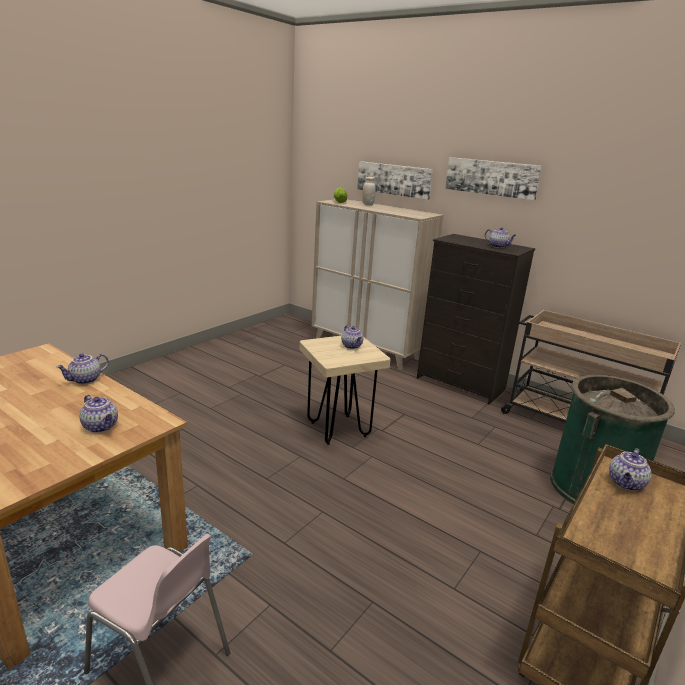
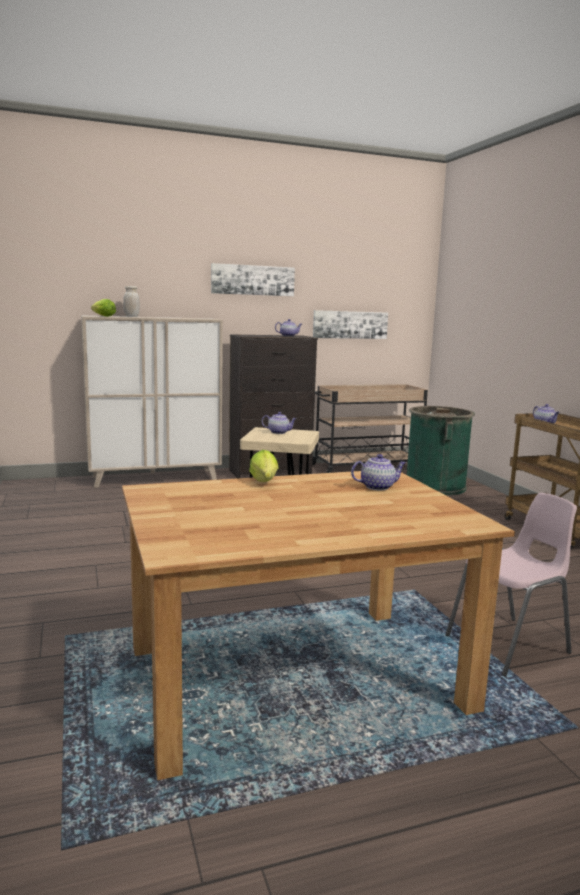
camera: 55 degrees left, 10 degrees down
teapot [56,353,109,384] -> lettuce [249,450,278,482]
picture [357,161,433,200] -> picture moved to [313,310,388,339]

